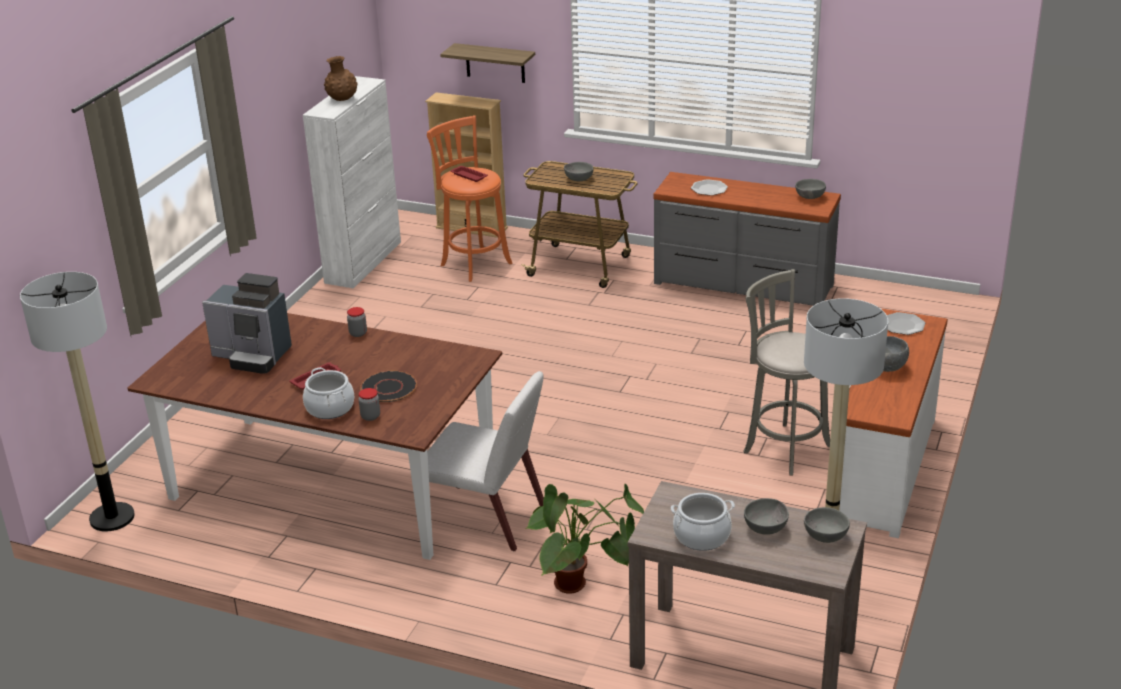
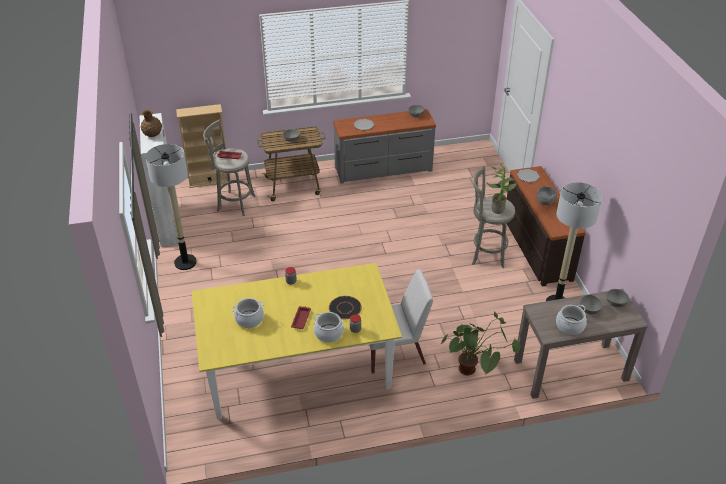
camera: 35 degrees left, 10 degrees up
floor lamp [20,272,135,532] -> floor lamp moved to [145,144,197,270]
brown dining table [127,313,502,560] -> yellow dining table [192,263,402,419]
coffee machine [202,273,292,374] -> cooking pot [232,298,264,328]
orange stool [427,115,512,282] -> grey stool [203,119,256,216]
shelf [440,43,535,83] -> none
white dresser [839,309,948,538] -> brown dresser [507,166,586,287]
none -> potted plant [486,164,518,214]

